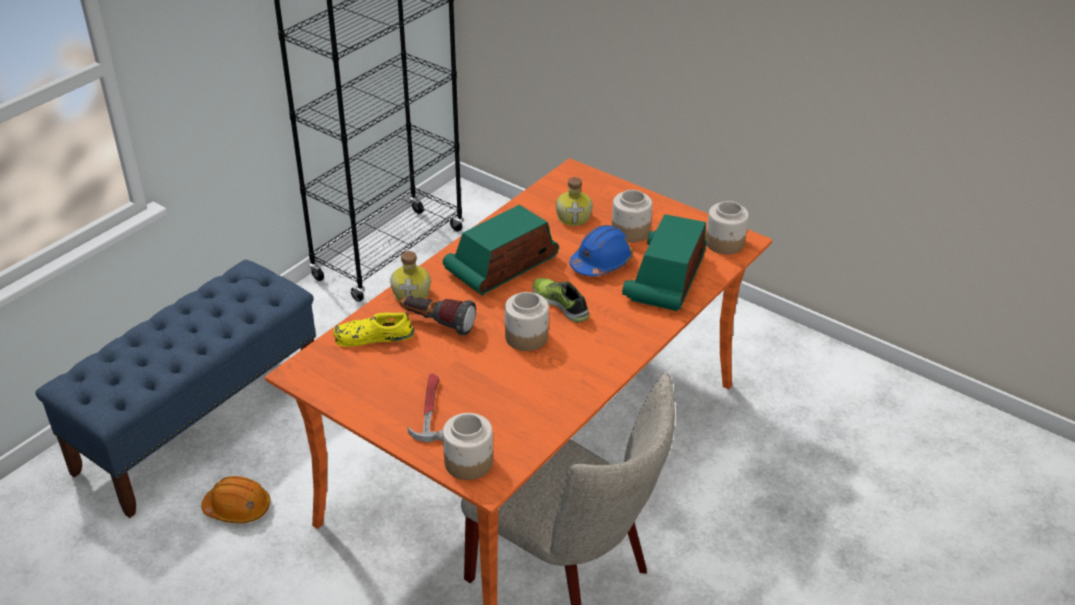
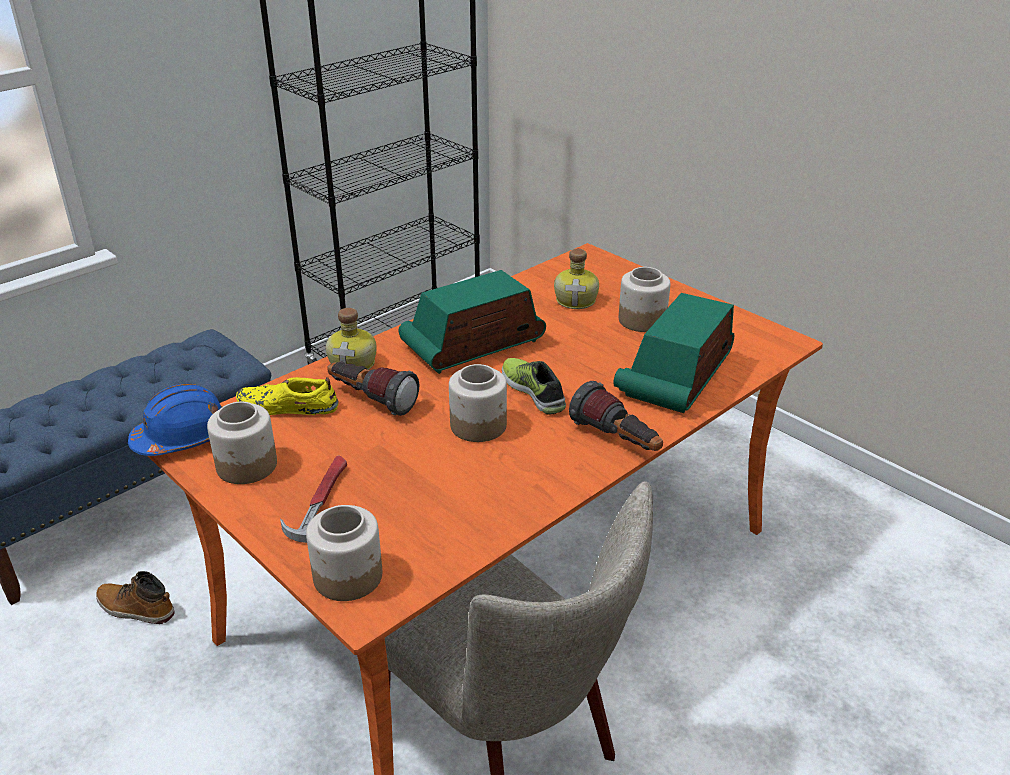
camera: 10 degrees right, 5 degrees down
orange hard hat [201,476,271,523] -> boot [96,571,175,624]
blue hard hat [569,225,633,276] -> blue hard hat moved to [128,384,222,456]
jar [706,201,749,254] -> jar moved to [207,402,277,484]
none -> flashlight [569,381,663,451]

